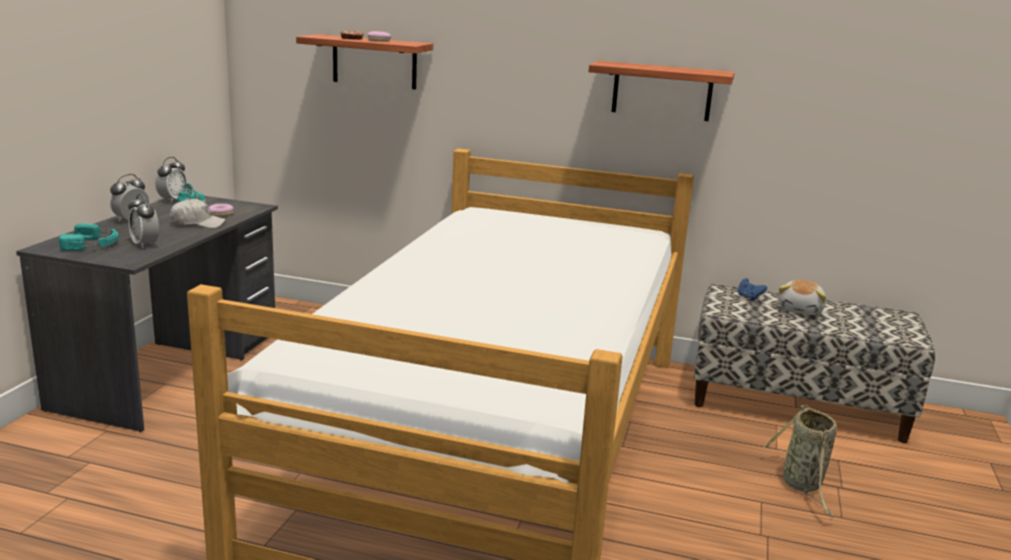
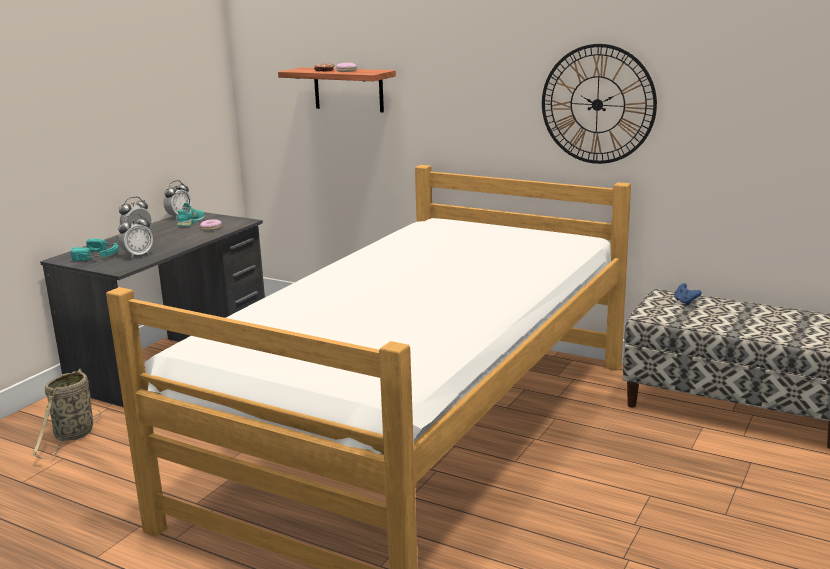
camera: 15 degrees right, 0 degrees up
alarm clock [128,194,159,248] -> alarm clock turned 105 degrees counterclockwise [118,214,153,258]
white cap [170,198,226,228] -> none
shelf [589,61,735,121] -> wall clock [542,44,657,164]
basket [763,405,837,517] -> basket moved to [33,369,101,459]
plush toy [779,280,826,315] -> none

